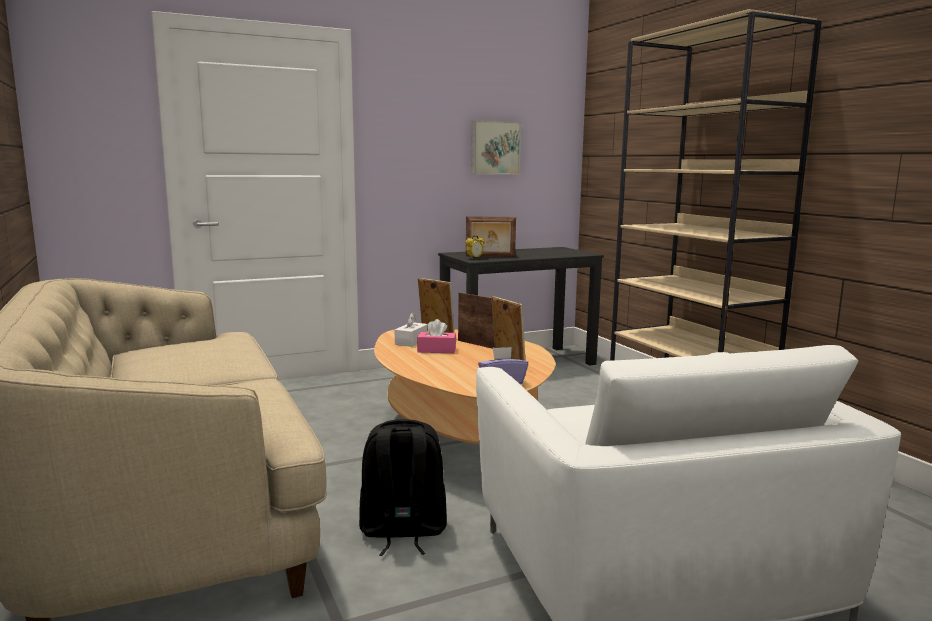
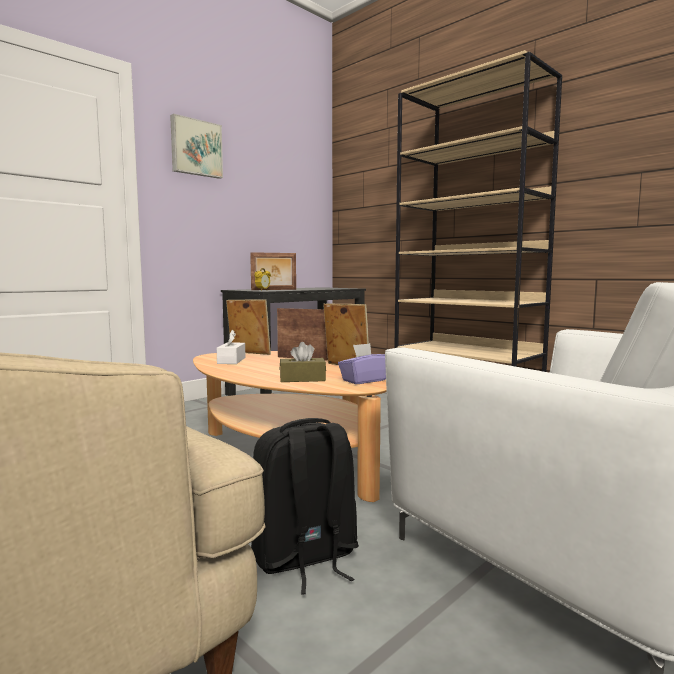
camera: 20 degrees left, 5 degrees down
pink tissue box [417,319,456,353] -> none
picture [471,120,521,175] -> picture moved to [170,114,223,179]
none -> brown tissue box [280,342,326,382]

